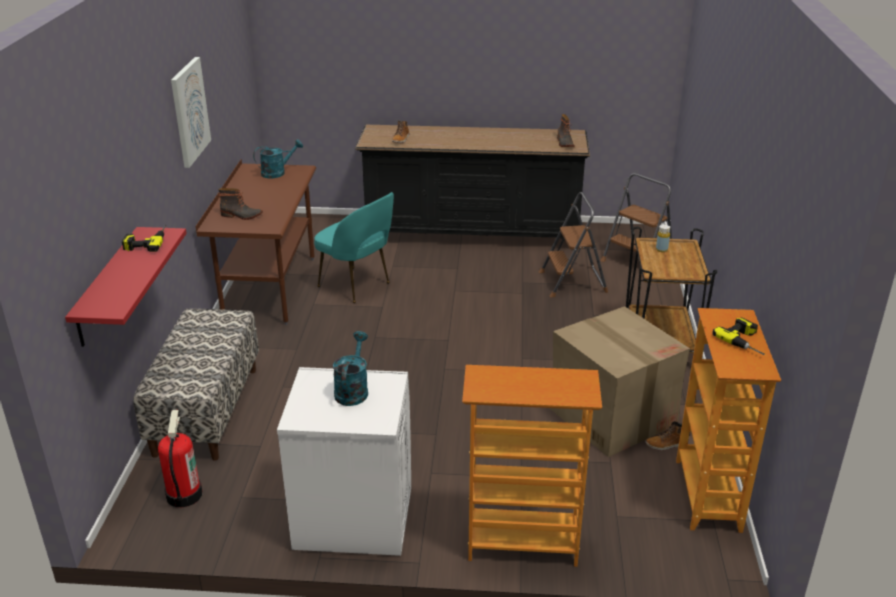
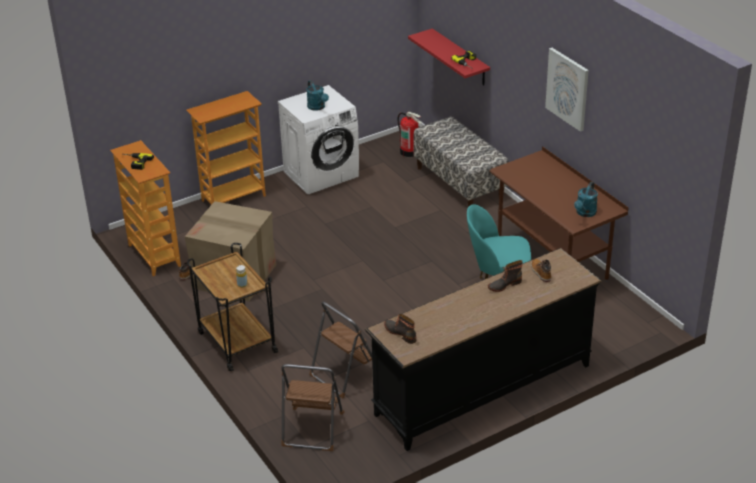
camera: 145 degrees right, 5 degrees up
boot [218,188,263,220] -> boot moved to [488,260,523,292]

